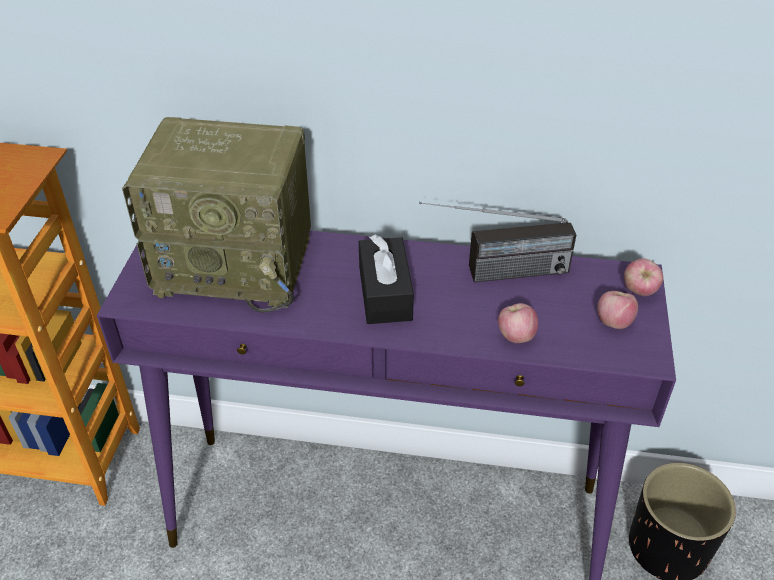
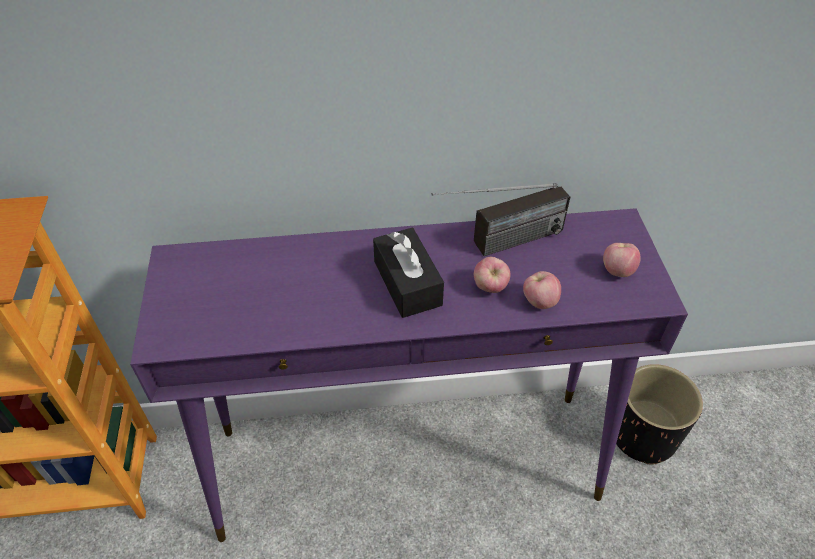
camera: 15 degrees left, 5 degrees up
radio [122,117,311,313] -> none
apple [624,258,663,296] -> apple moved to [474,257,511,293]

